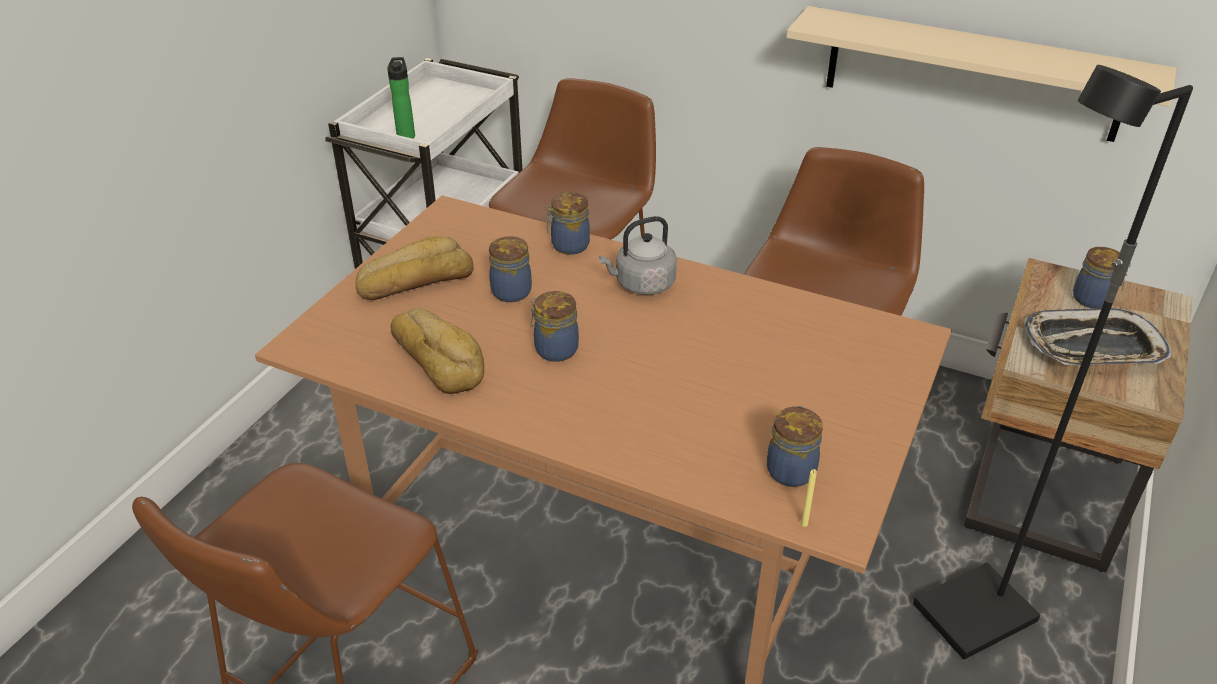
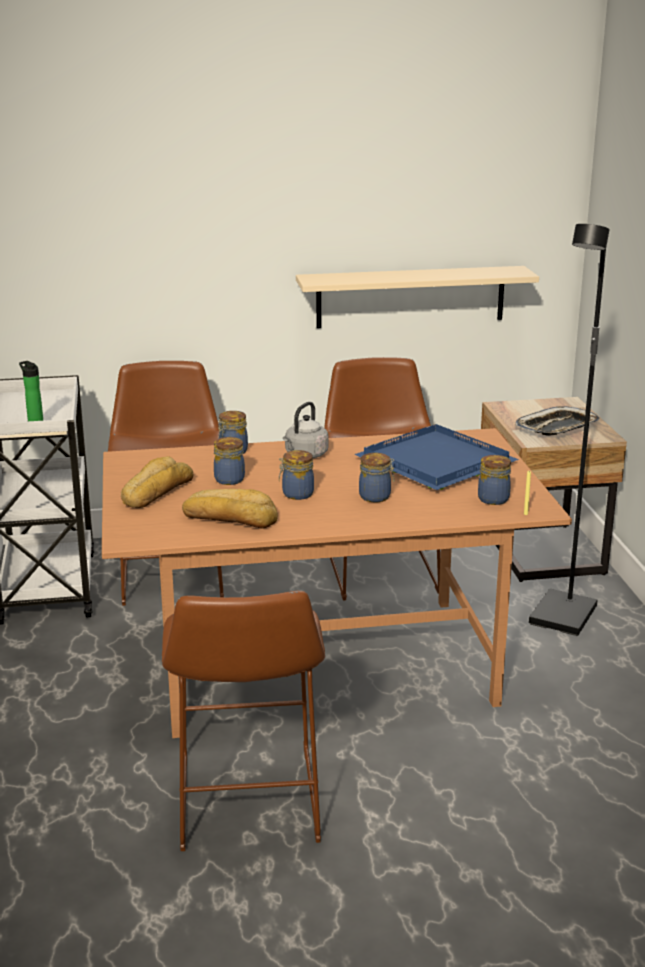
camera: 35 degrees left, 15 degrees down
jar [1073,247,1131,309] -> jar moved to [359,453,394,502]
none -> blue tray [354,424,519,490]

